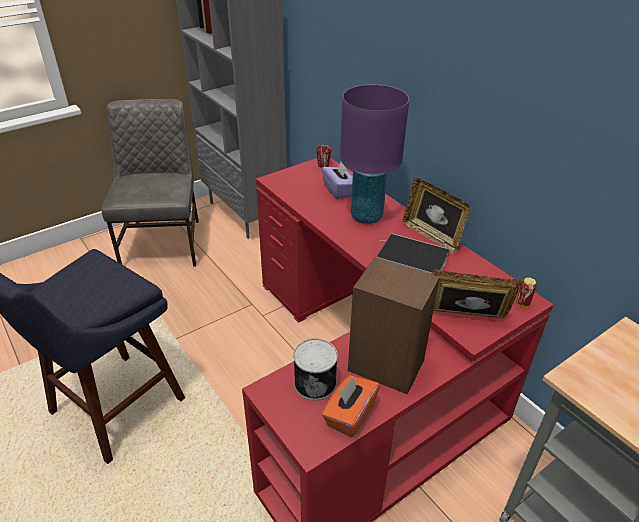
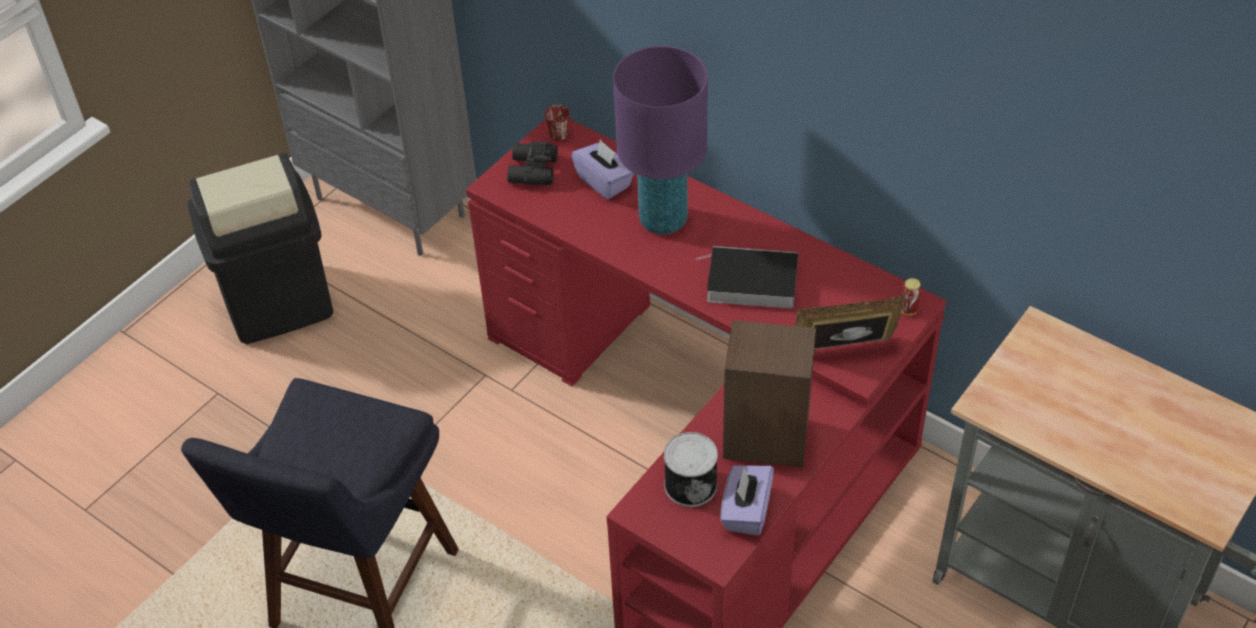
camera: 15 degrees left, 10 degrees up
grey chair [101,99,199,267] -> black trash can [187,153,333,344]
orange tissue box [322,375,380,437] -> purple tissue box [720,465,774,536]
picture frame [403,178,470,254] -> none
none -> black binoculars [507,141,557,185]

